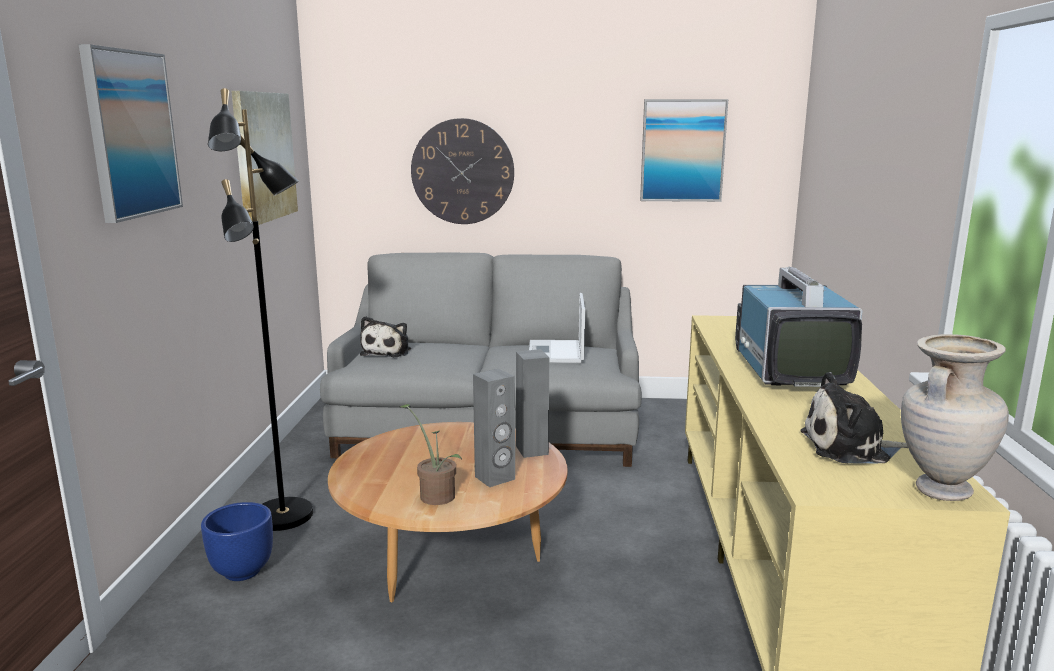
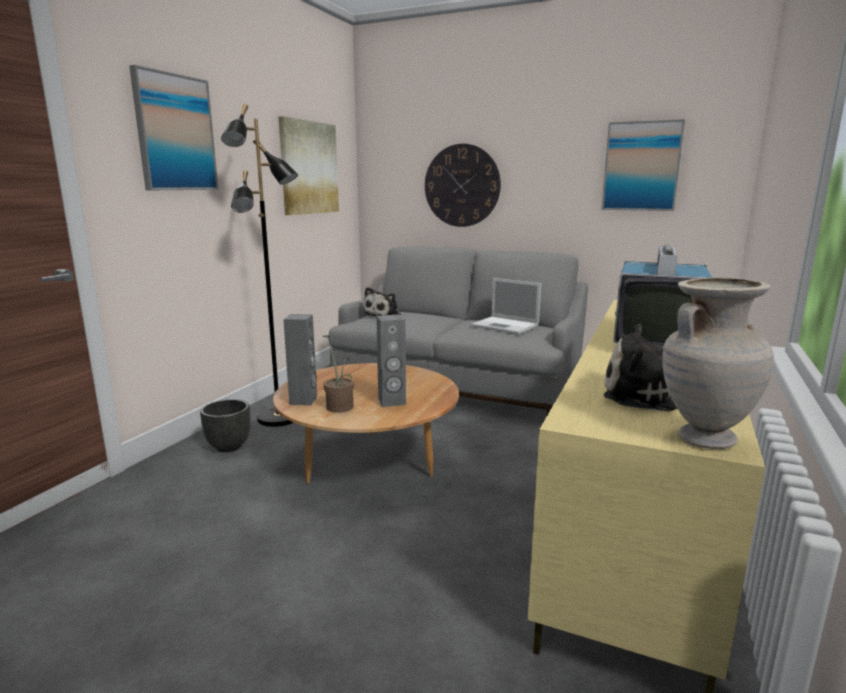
camera: 20 degrees right, 0 degrees up
blue planter [201,502,273,581] -> black planter [200,399,251,452]
grey speaker [516,349,549,458] -> grey speaker moved to [283,314,317,405]
laptop [529,293,585,363] -> laptop turned 75 degrees counterclockwise [471,278,541,334]

